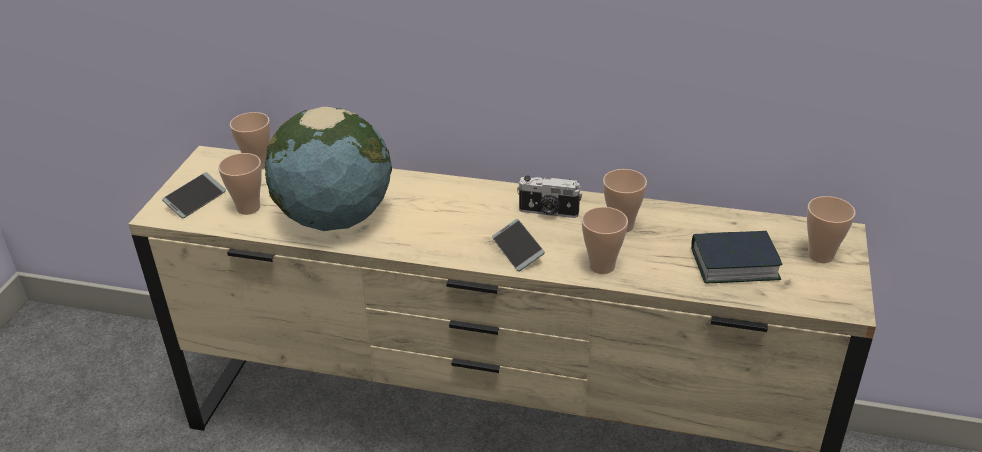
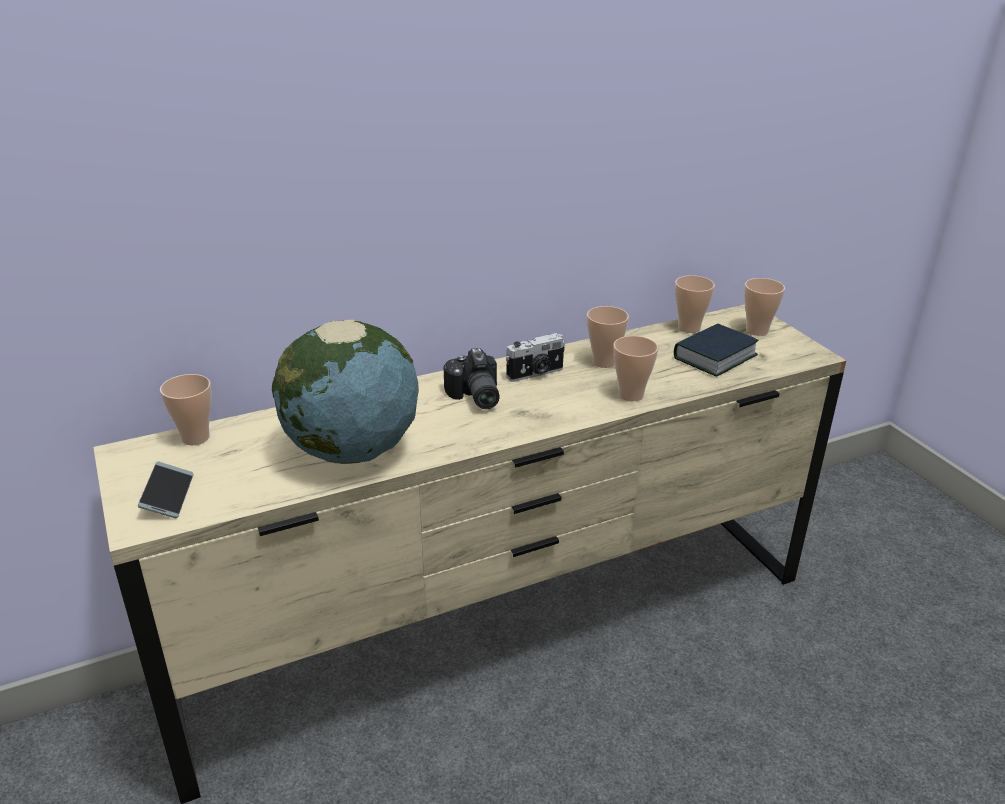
camera: 40 degrees left, 5 degrees down
cup [218,153,262,215] -> cup moved to [675,275,715,333]
phone [492,219,545,272] -> none
none -> camera [444,348,500,409]

